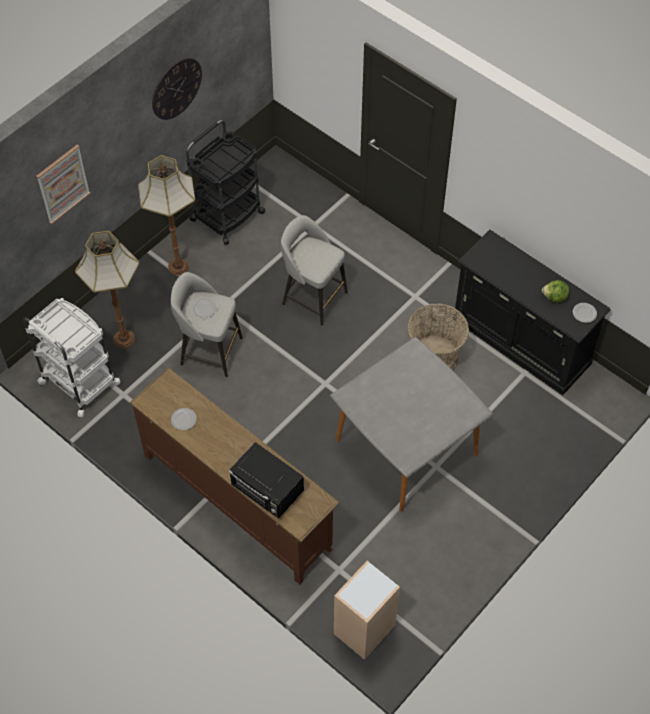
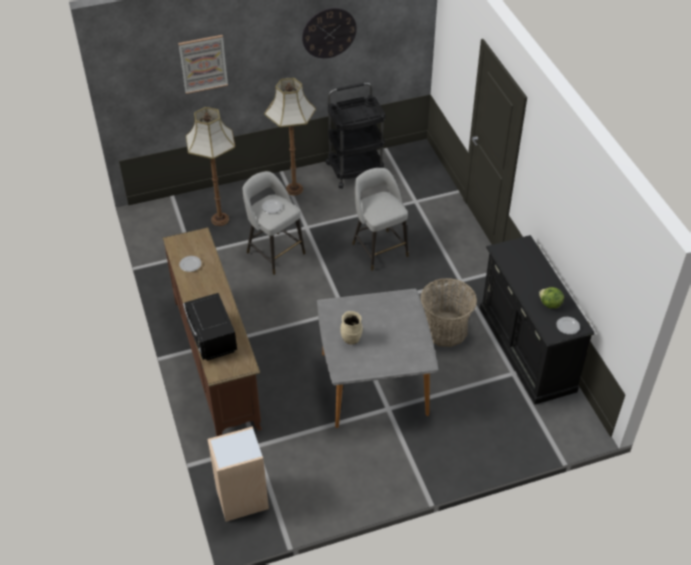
camera: 30 degrees right, 10 degrees down
white cart [23,298,121,417] -> none
none -> beige vase [340,311,363,345]

